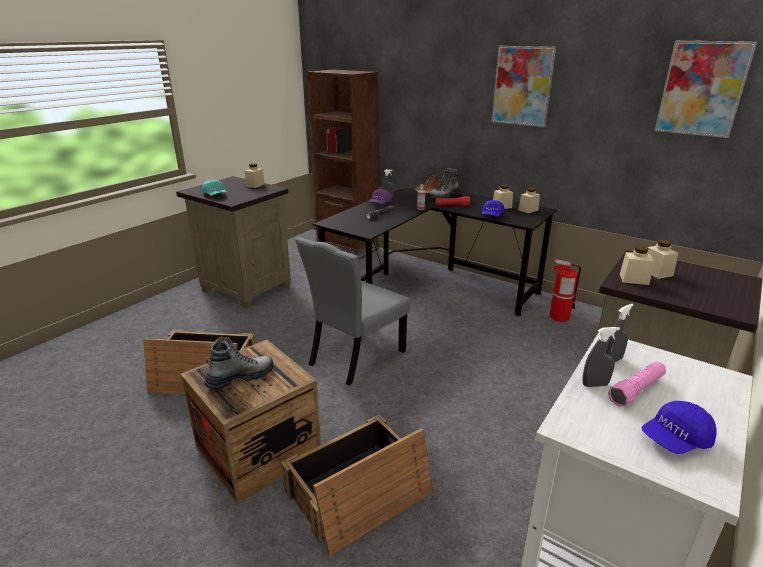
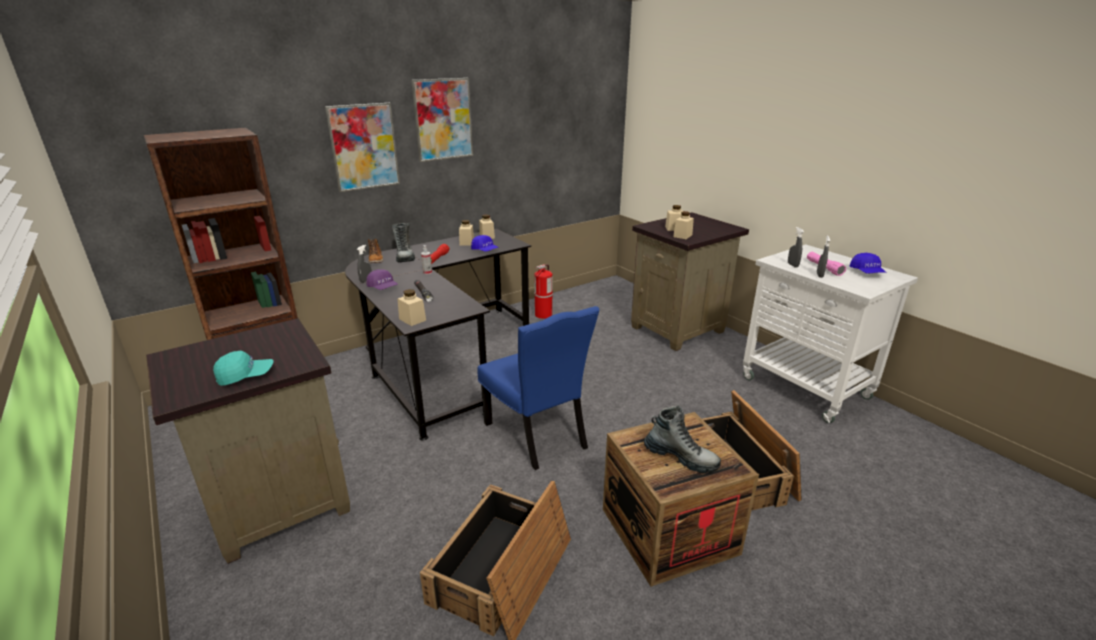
camera: 70 degrees left, 0 degrees up
boot [204,337,273,390] -> boot turned 135 degrees clockwise [644,405,721,473]
beige jar [245,163,265,188] -> beige jar moved to [398,289,426,326]
grey chair [295,237,410,385] -> blue chair [477,306,599,470]
picture [654,41,757,138] -> picture moved to [325,103,400,192]

